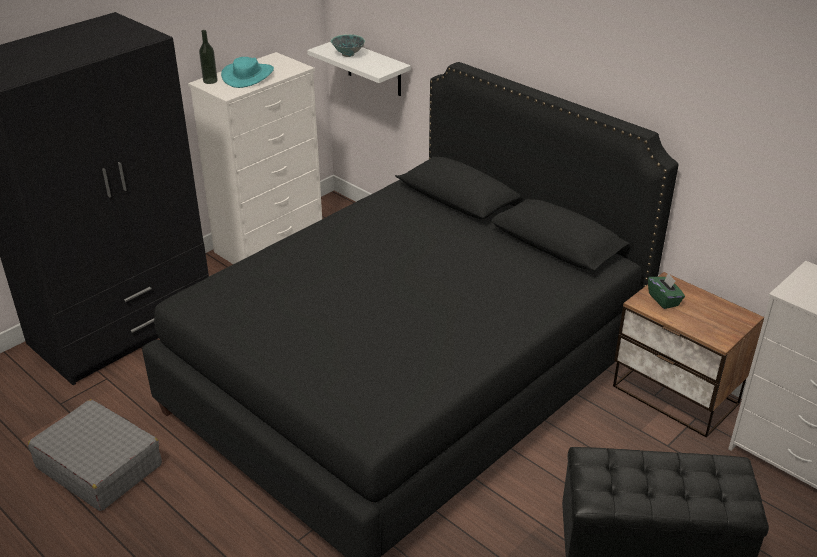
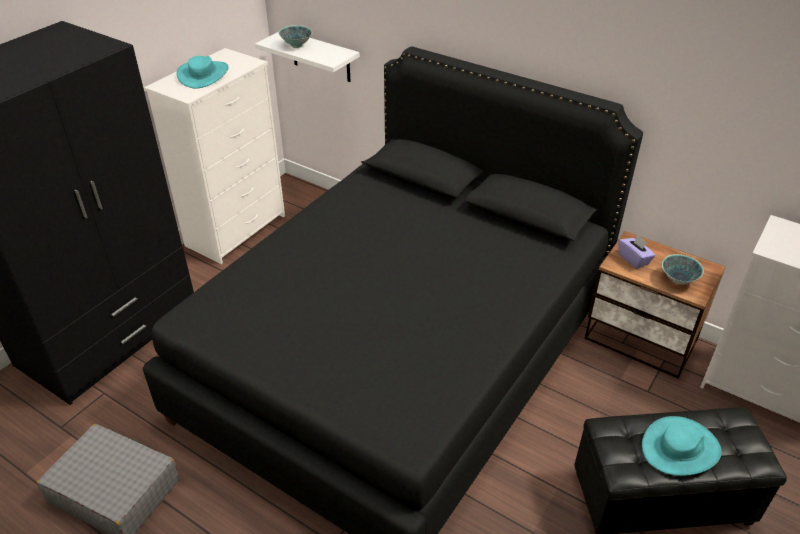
camera: 10 degrees left, 5 degrees up
bottle [199,30,218,84] -> none
green tissue box [648,273,685,309] -> purple tissue box [618,235,655,269]
none -> turquoise hat [642,416,722,476]
none -> bowl [662,254,704,285]

